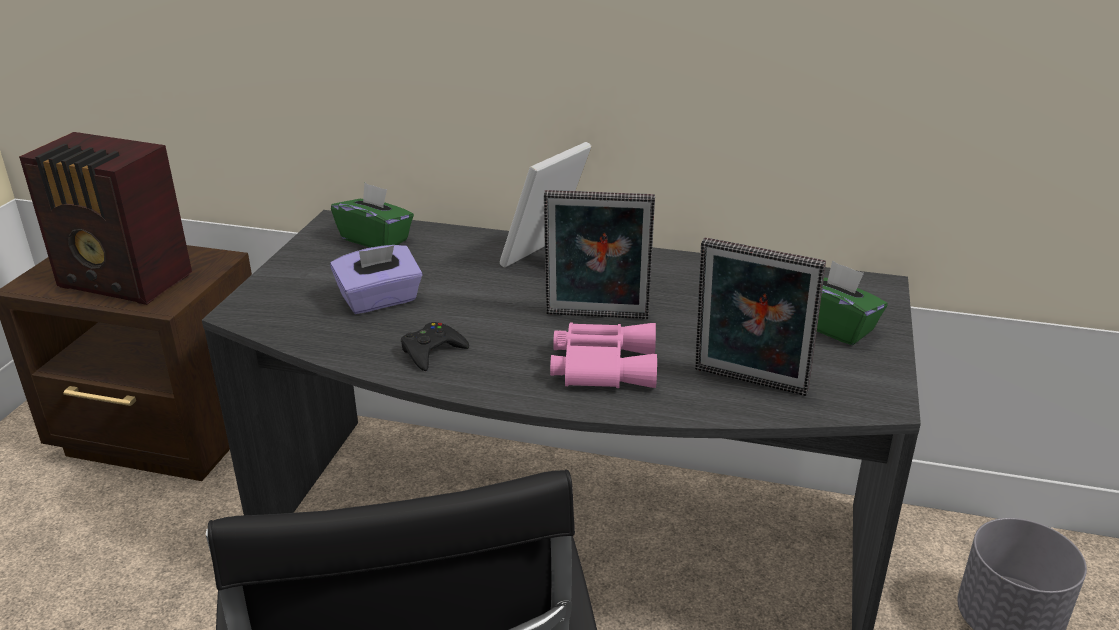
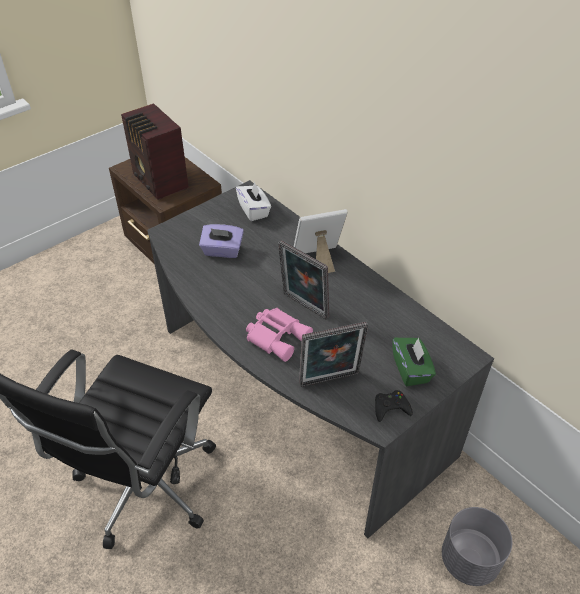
camera: 35 degrees right, 15 degrees up
green tissue box [331,183,414,248] -> white tissue box [236,181,271,221]
black game controller [401,322,469,371] -> black game controller moved to [375,390,413,422]
picture frame [695,238,826,396] -> picture frame turned 75 degrees counterclockwise [299,321,368,387]

